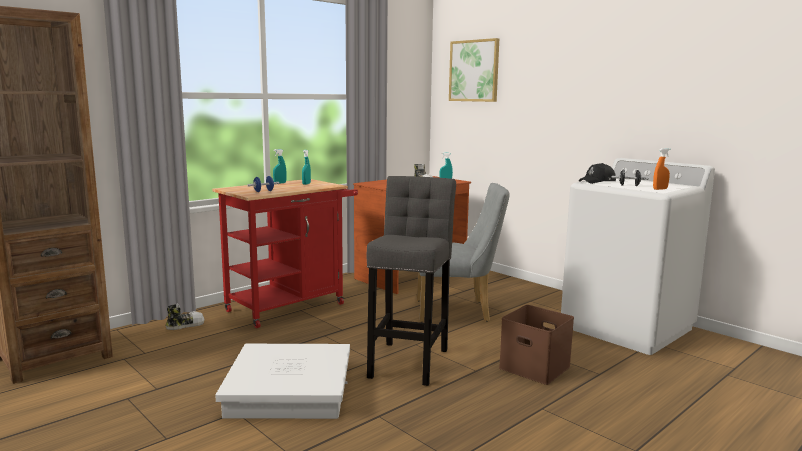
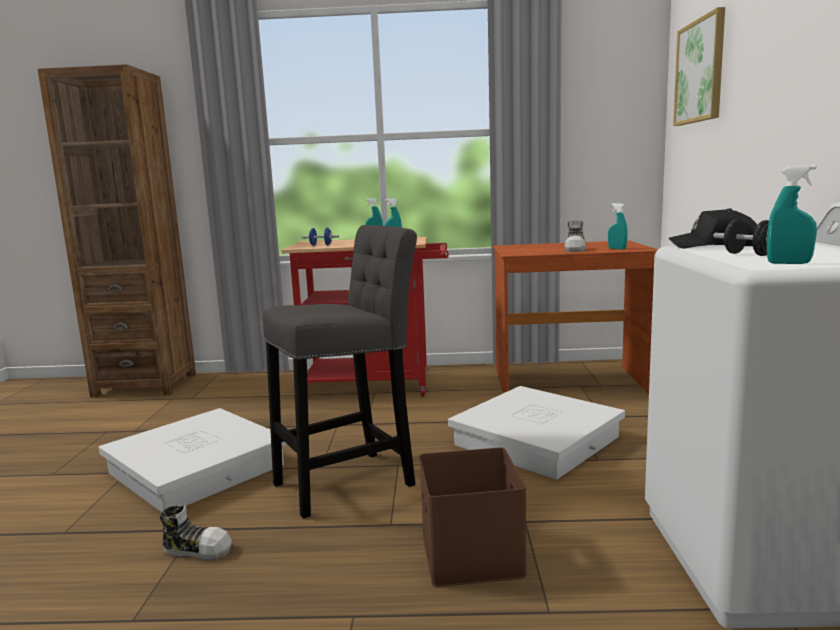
camera: 45 degrees right, 0 degrees up
shoe [166,304,205,330] -> shoe moved to [160,505,232,560]
grey chair [417,183,509,322] -> white storage box [448,386,625,480]
orange spray bottle [653,148,670,190] -> turquoise spray bottle [767,165,817,264]

